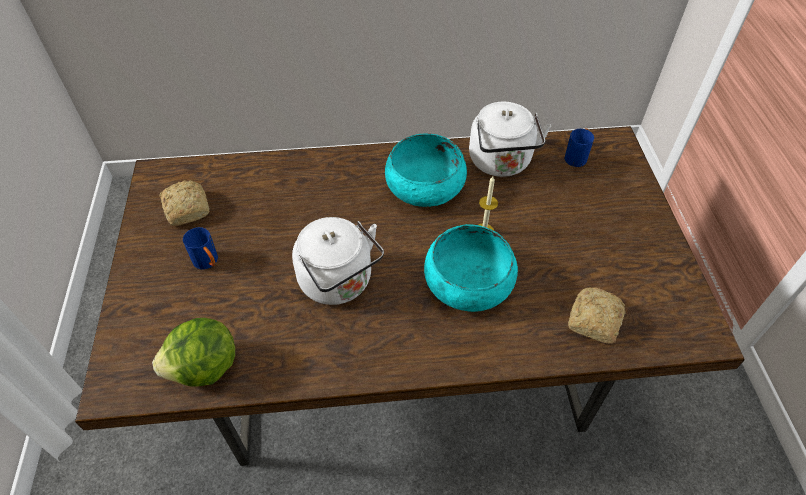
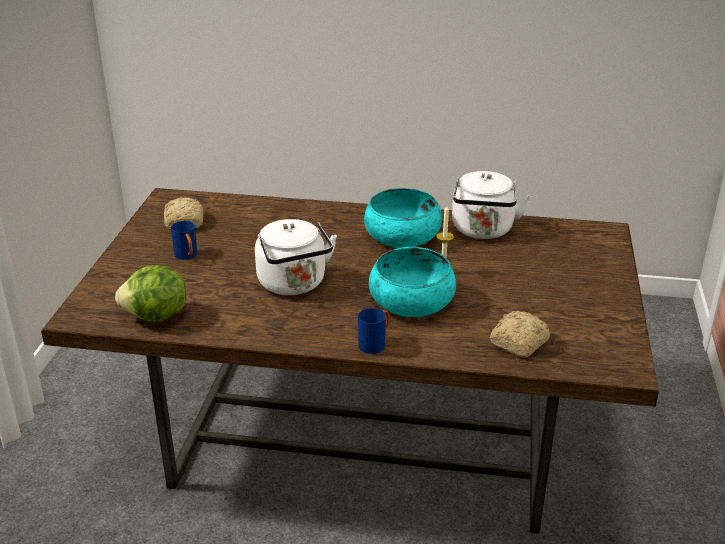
camera: 15 degrees right, 20 degrees down
blue mug [565,128,594,167] -> blue mug moved to [358,308,389,354]

